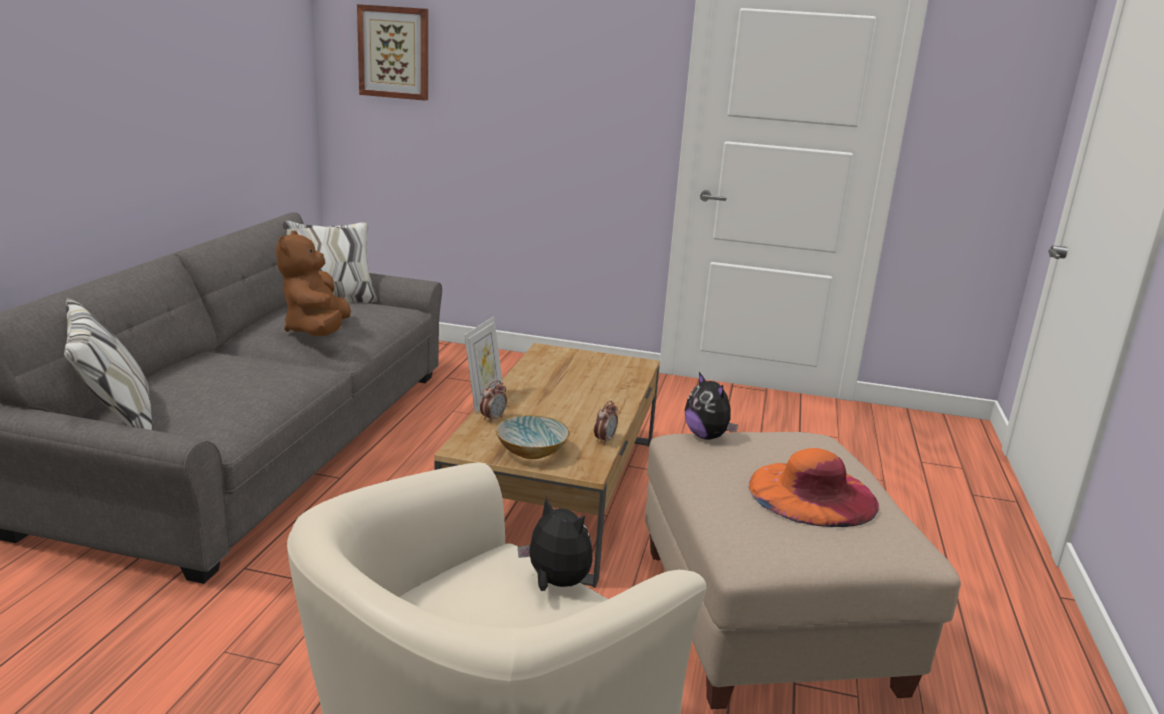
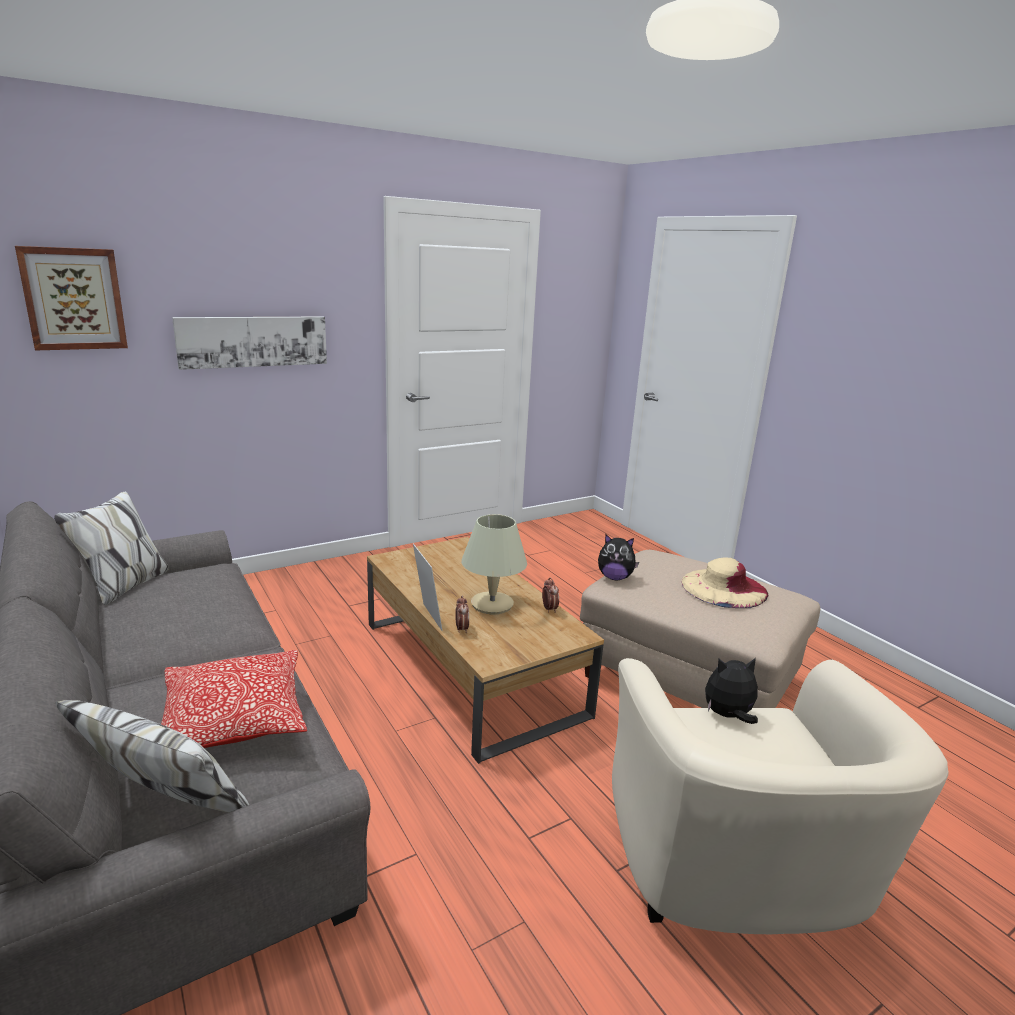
camera: 45 degrees left, 0 degrees up
brown plush toy [276,231,351,336] -> none
bowl [496,415,570,459] -> none
orange hat [749,448,879,527] -> beige hat [682,557,768,608]
none -> pillow [161,650,307,748]
none -> picture [172,317,327,370]
none -> beige table lamp [461,514,527,614]

